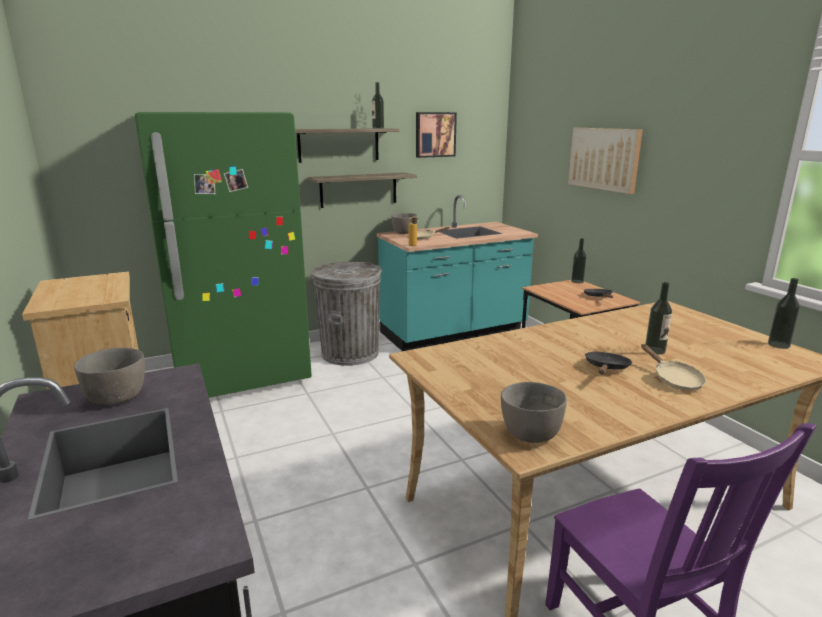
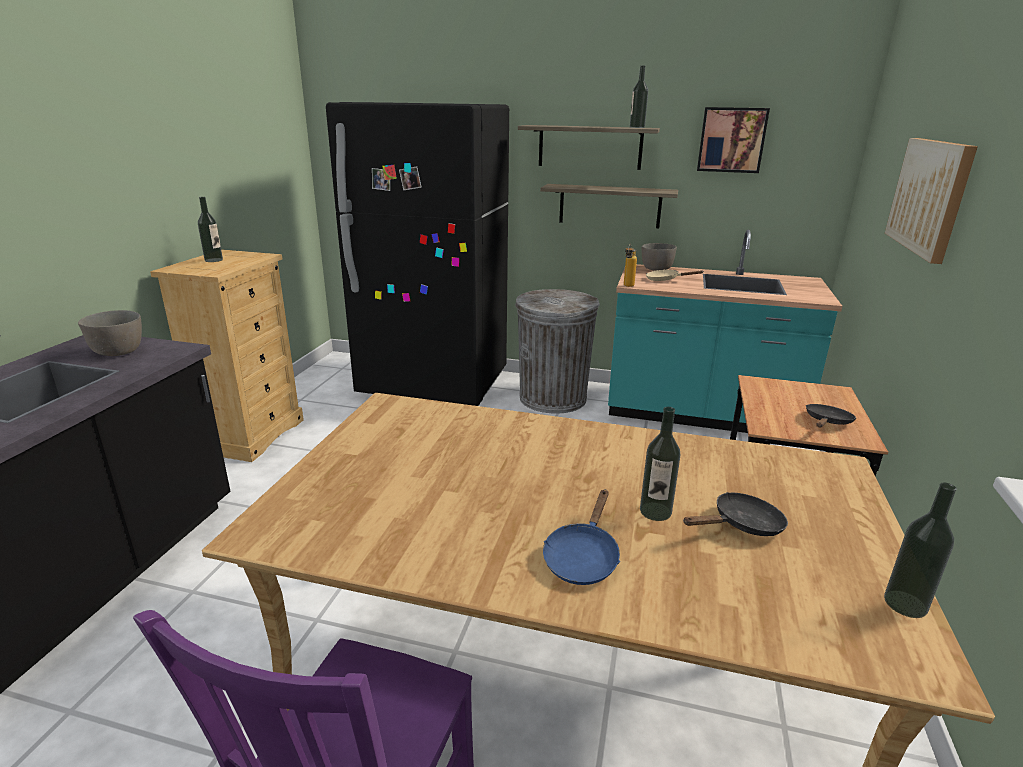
camera: 40 degrees right, 5 degrees up
green fridge [134,112,312,398] -> black fridge [326,102,509,406]
grey bowl [501,382,567,443] -> none
bottle [571,238,586,283] -> bottle moved to [198,197,223,262]
black frying pan [585,352,632,374] -> black frying pan moved to [683,492,788,536]
beige frying pan [641,344,706,391] -> blue frying pan [543,490,620,585]

